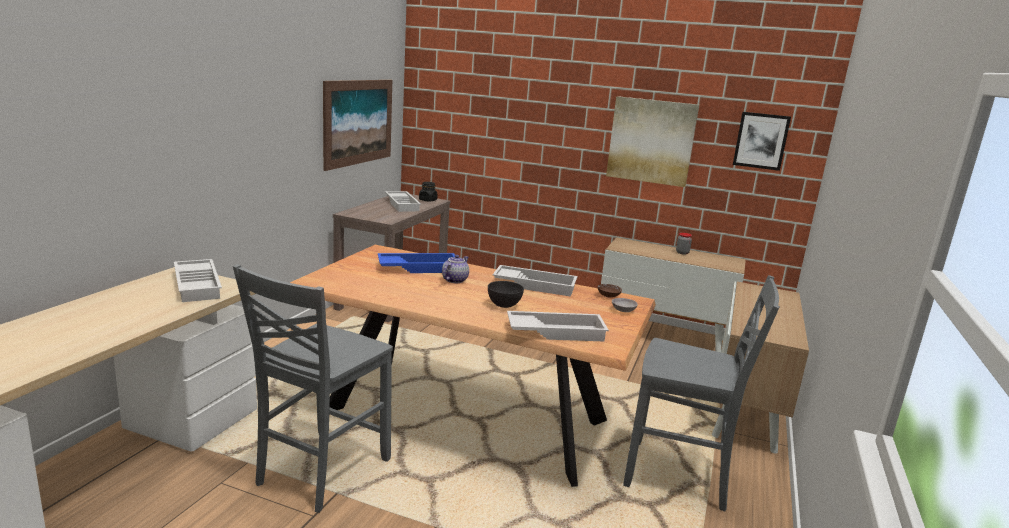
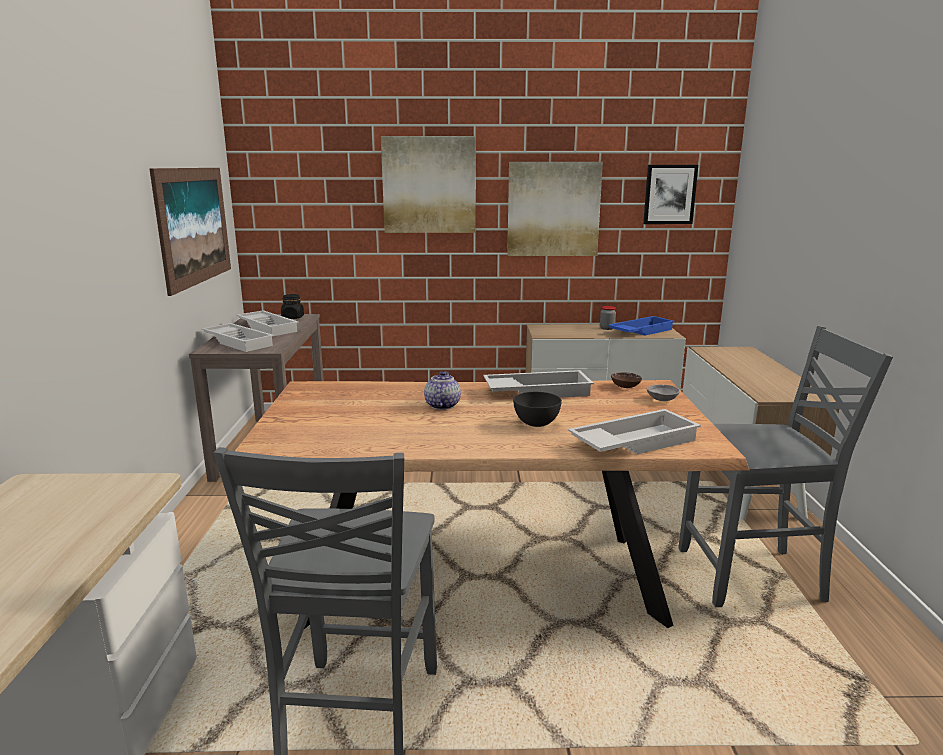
camera: 20 degrees left, 0 degrees up
white tray [174,259,222,302] -> white tray moved to [202,323,274,352]
blue tray [378,253,455,273] -> blue tray moved to [608,316,675,336]
none -> picture [381,136,476,233]

